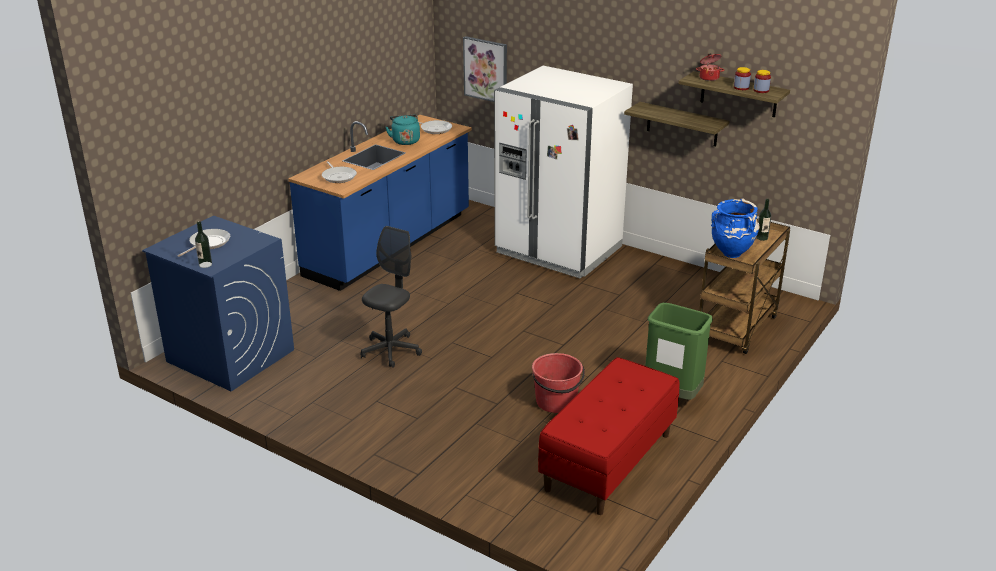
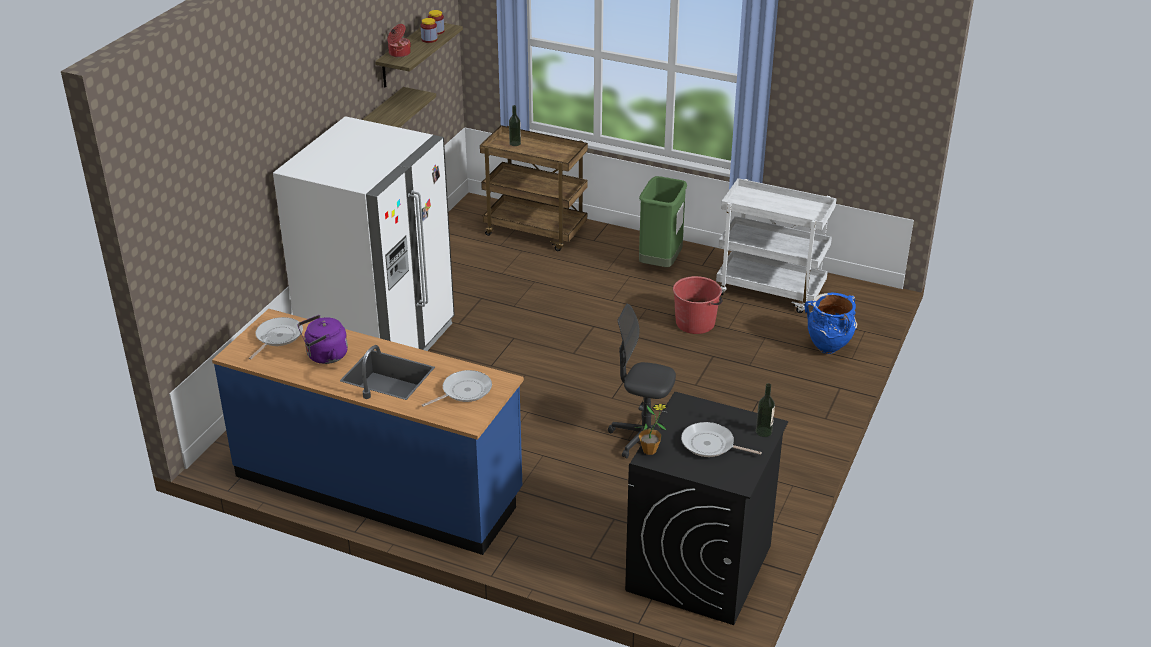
camera: 100 degrees left, 5 degrees up
blue washing machine [142,216,294,391] -> black washing machine [625,392,788,625]
turquoise kettle [386,115,420,145] -> purple kettle [297,315,348,364]
picture [463,36,507,102] -> none
red bench [538,357,680,515] -> white cart [716,178,837,313]
blue vase [711,198,760,258] -> blue vase moved to [804,293,857,354]
none -> potted plant [635,404,668,455]

